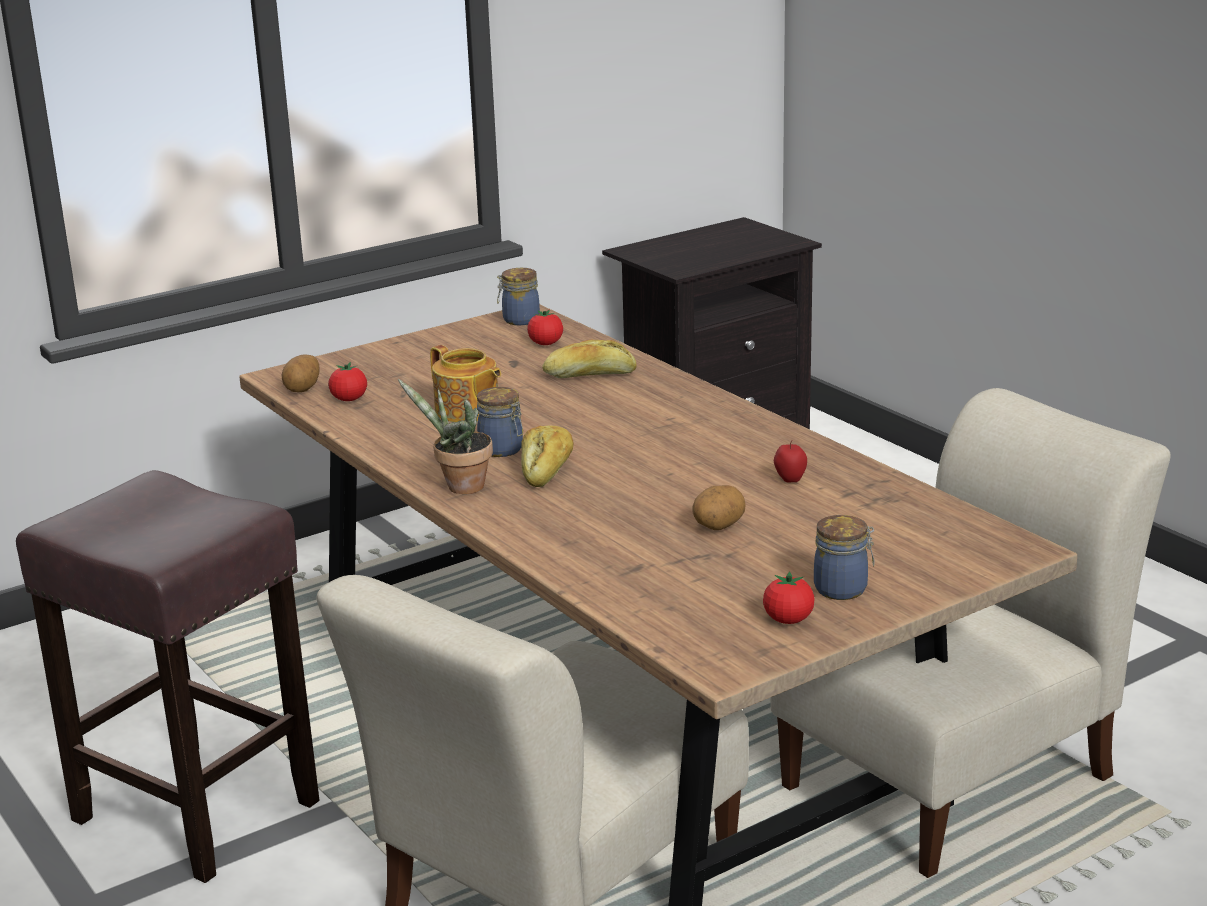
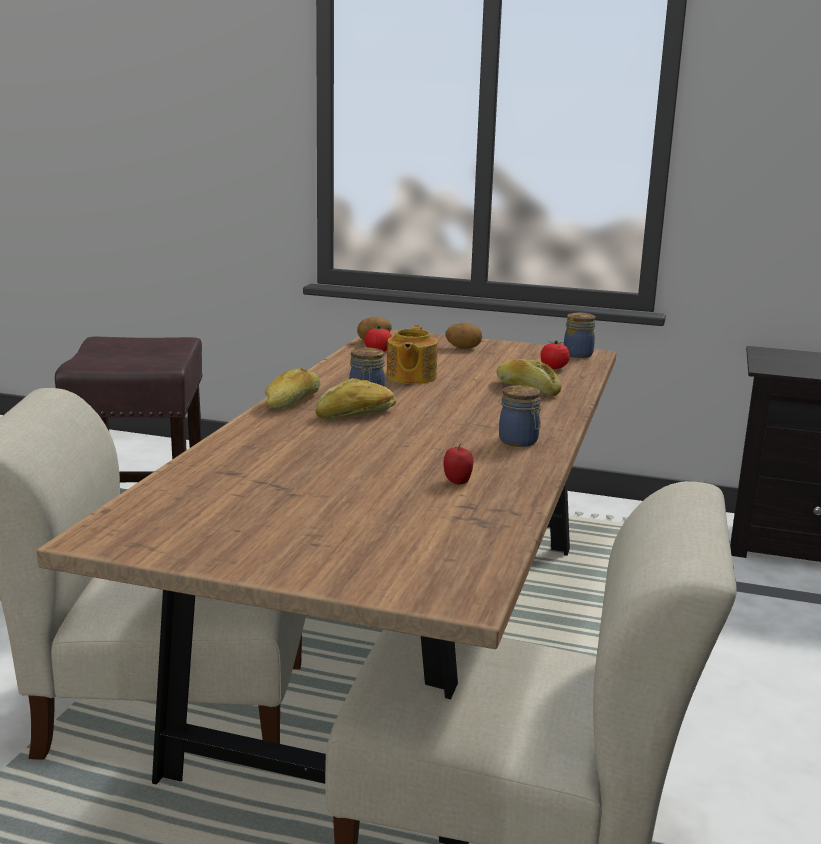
camera: 50 degrees right, 5 degrees down
potted plant [398,379,493,494] -> bread [265,367,320,410]
potato [692,485,746,530] -> potato moved to [445,323,482,349]
tomato [763,571,815,624] -> none
jar [814,515,874,600] -> jar moved to [499,385,541,447]

